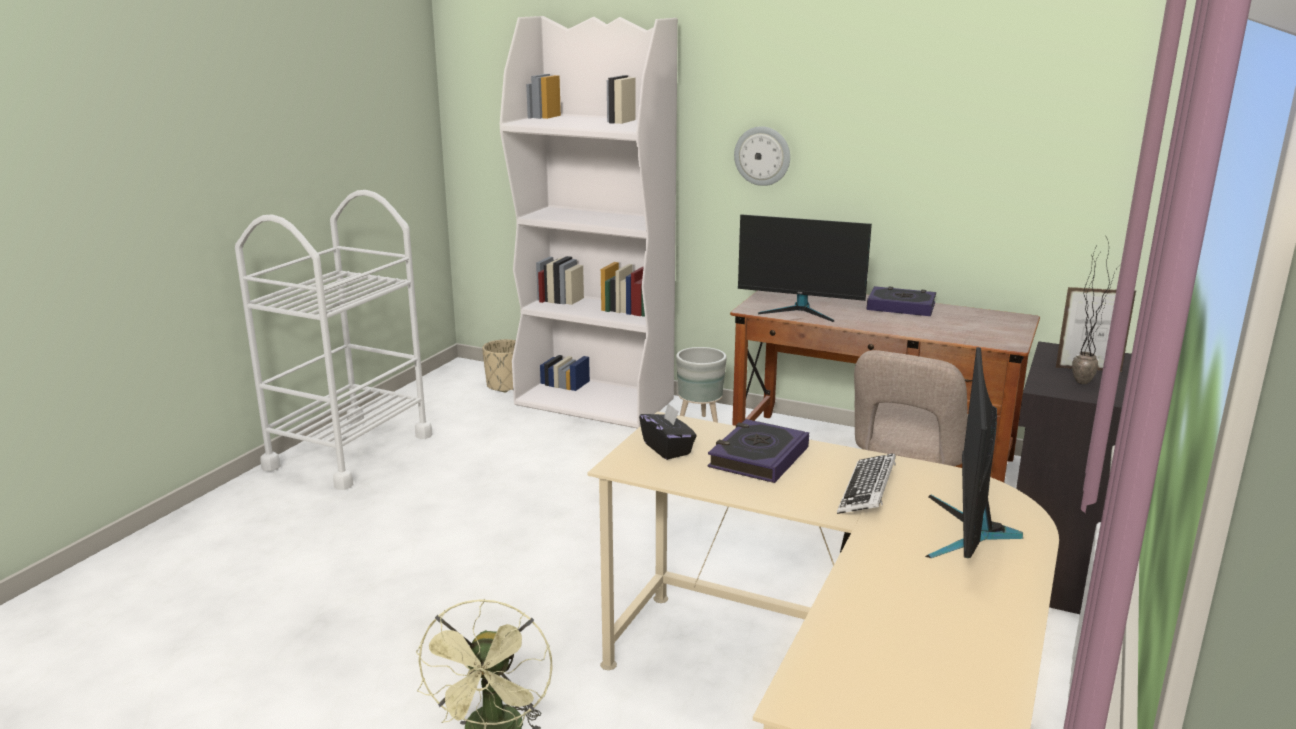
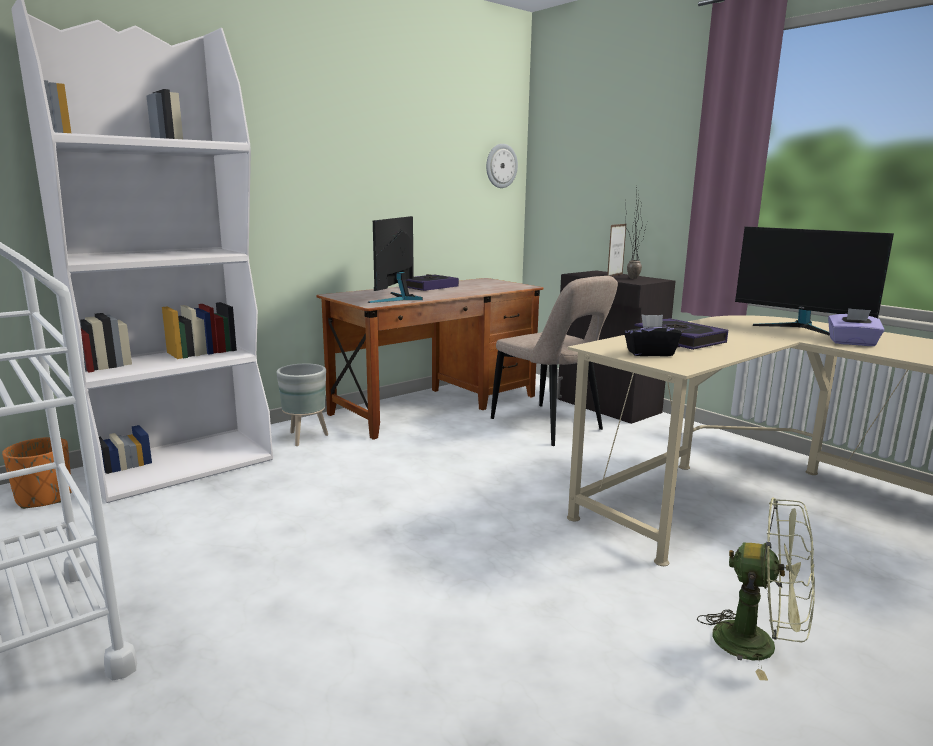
camera: 65 degrees left, 5 degrees down
beige planter [482,339,516,392] -> orange planter [2,437,72,509]
wall clock [734,126,790,186] -> wall clock moved to [486,144,518,188]
monitor [738,214,872,322] -> monitor turned 150 degrees clockwise [368,216,423,303]
keyboard [837,453,896,514] -> none
none -> purple tissue box [828,308,885,346]

